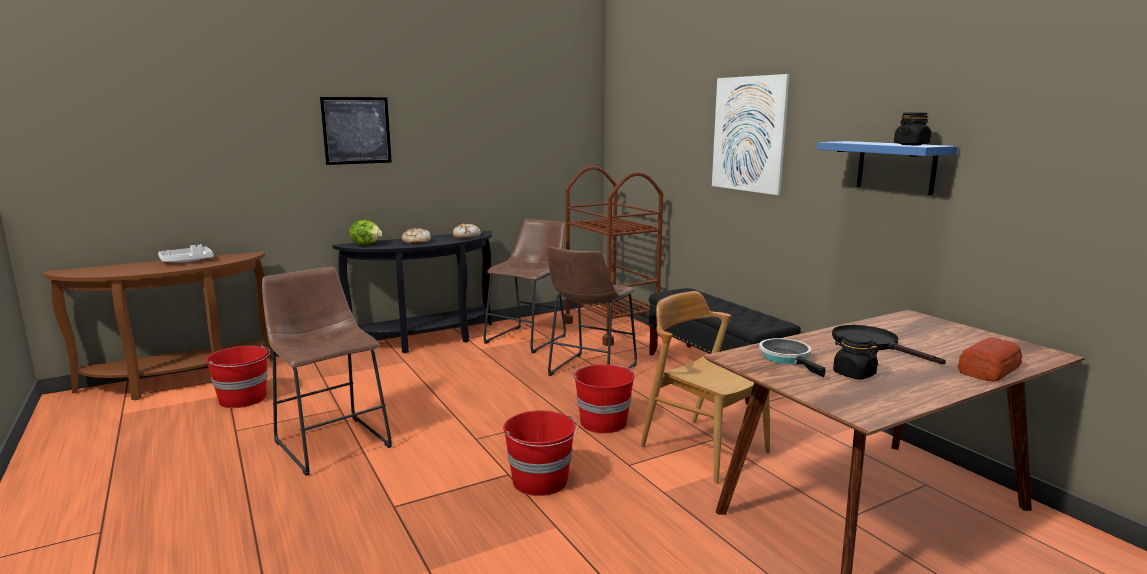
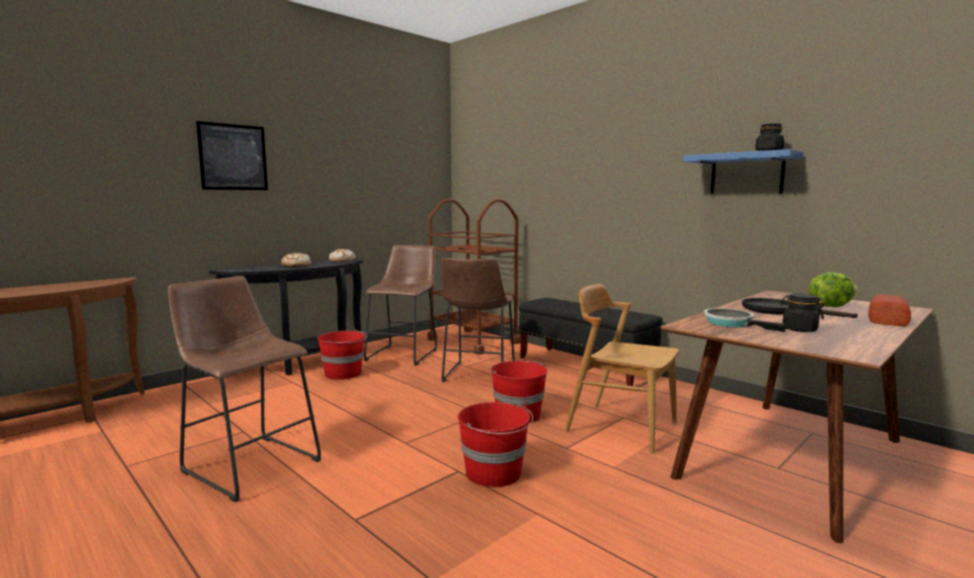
camera: 15 degrees left, 5 degrees down
grey tray [158,244,214,262] -> none
red bucket [206,345,270,408] -> red bucket moved to [317,330,367,380]
lettuce [349,220,382,245] -> lettuce moved to [808,272,858,307]
picture [712,74,790,195] -> none

